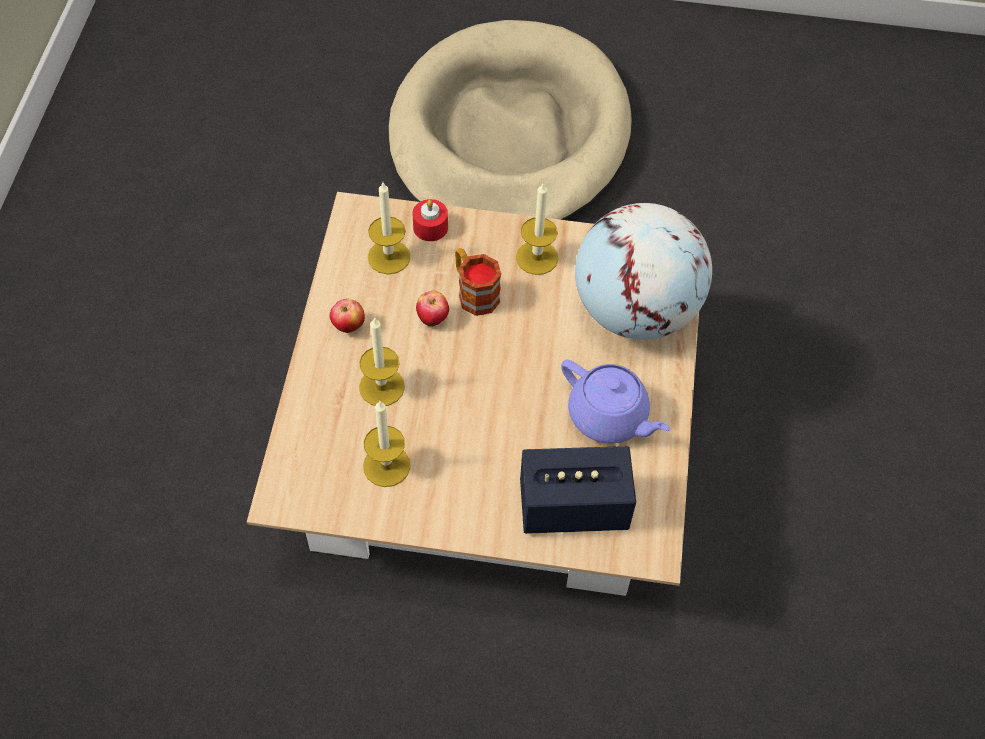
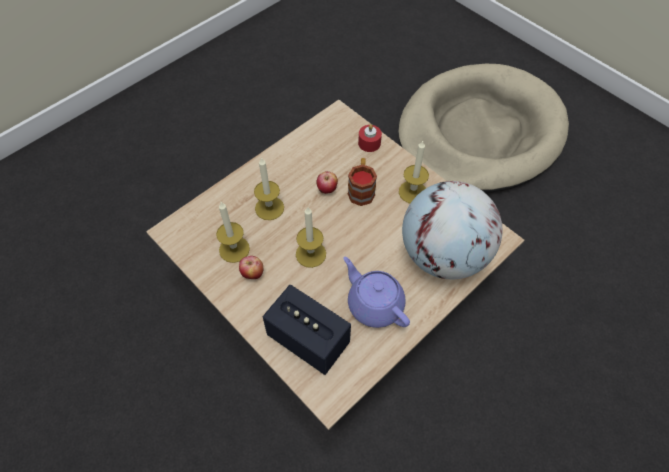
camera: 40 degrees right, 0 degrees up
apple [330,299,365,333] -> apple moved to [239,256,263,279]
candle [368,182,410,274] -> candle moved to [296,207,326,268]
purple teapot [561,359,670,443] -> purple teapot turned 150 degrees clockwise [343,257,410,328]

